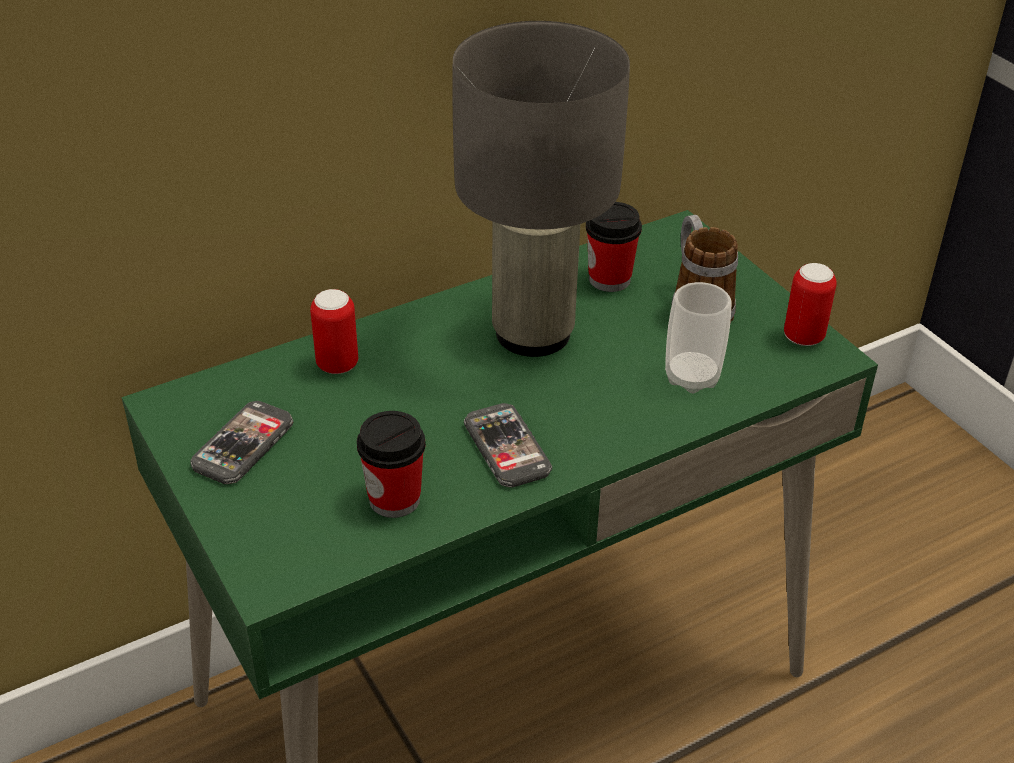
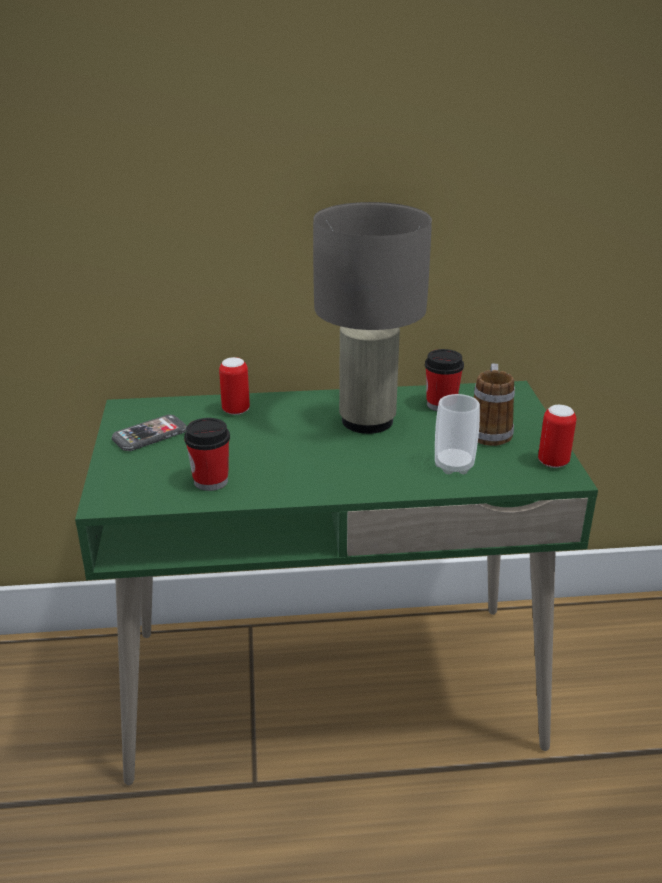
camera: 25 degrees right, 10 degrees down
phone [464,403,552,487] -> none

